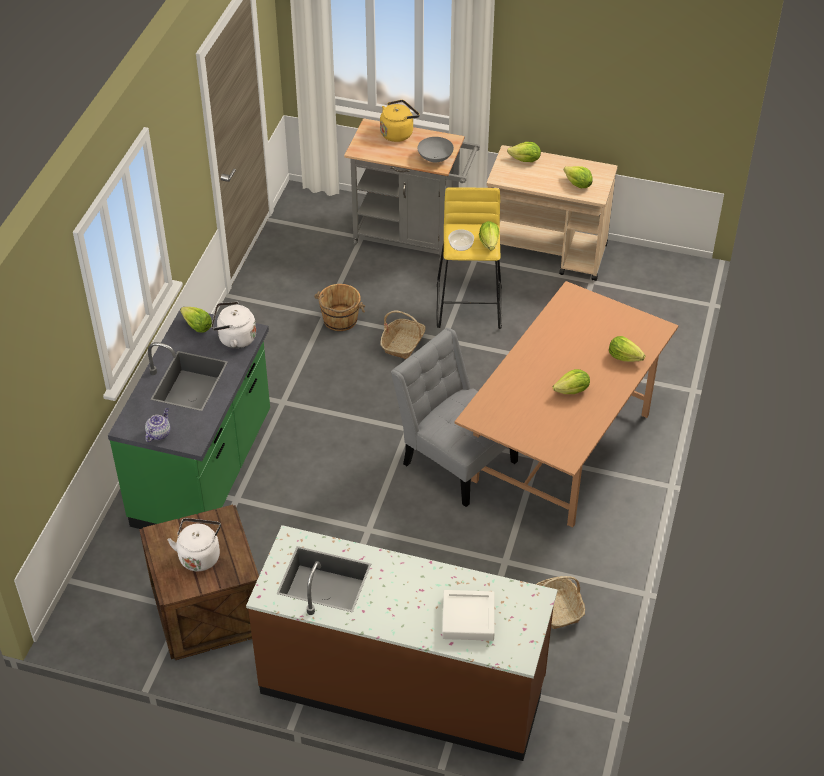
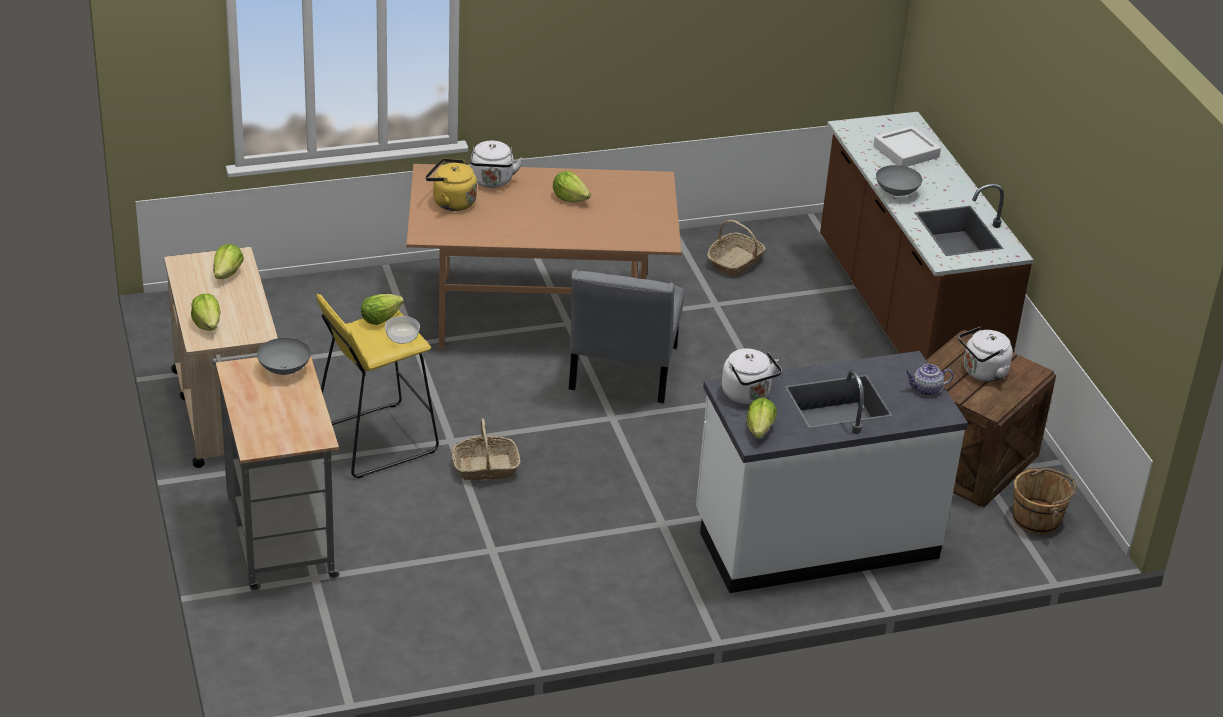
camera: 125 degrees left, 10 degrees down
green counter [108,308,270,529] -> white counter [696,351,968,593]
brown bucket [314,284,365,331] -> brown bucket moved to [1013,467,1076,535]
yellow kettle [380,100,420,142] -> yellow kettle moved to [425,158,477,211]
lettuce [609,336,645,362] -> white kettle [471,141,523,188]
none -> grey bowl [876,165,922,196]

